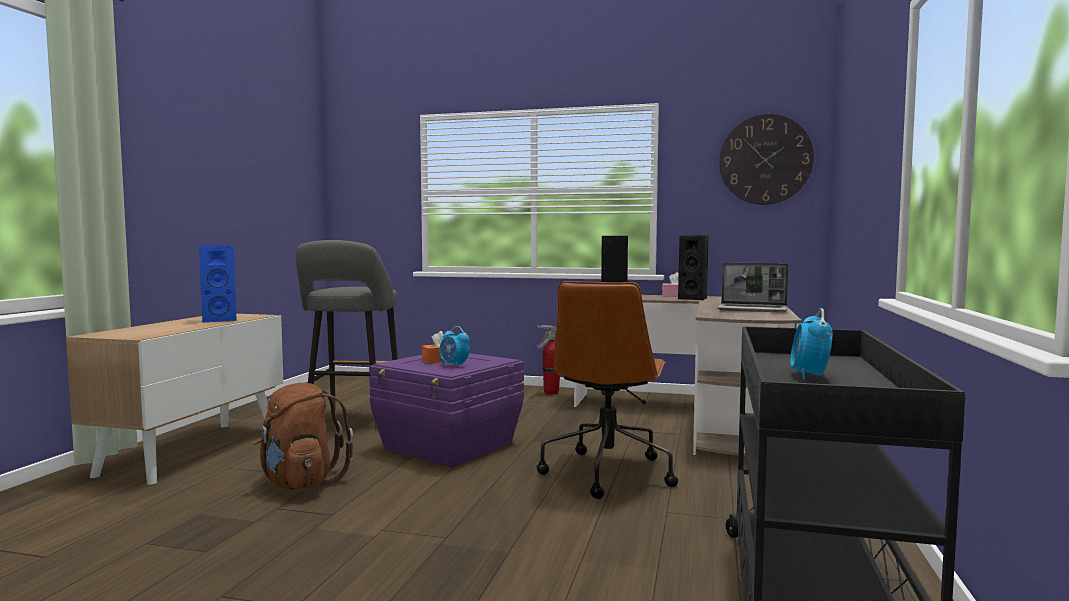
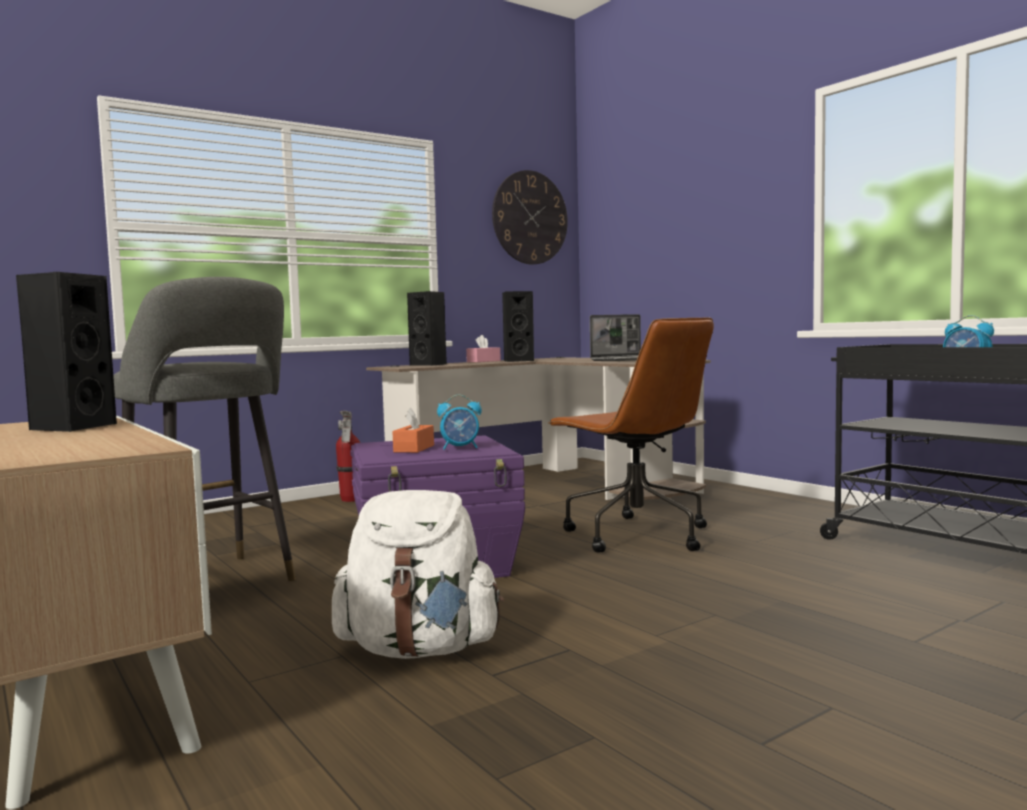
camera: 50 degrees left, 0 degrees up
blue speaker [199,245,237,323] -> black speaker [16,272,117,432]
brown backpack [252,383,353,490] -> white backpack [332,490,504,659]

